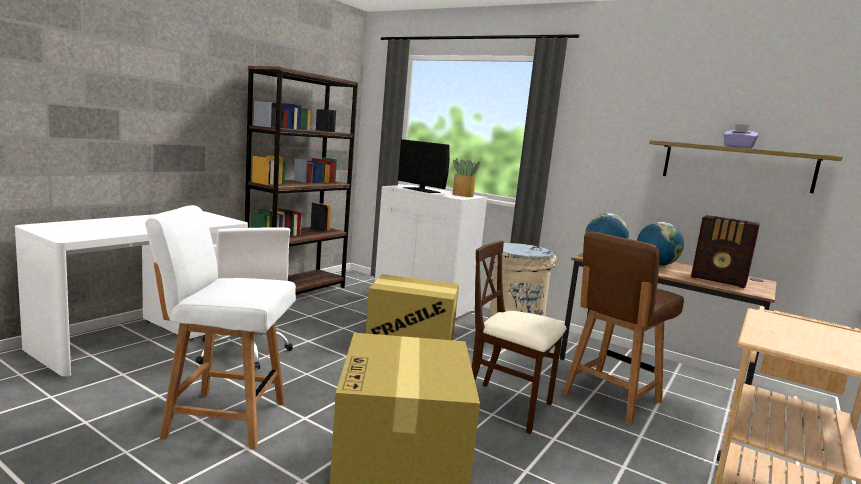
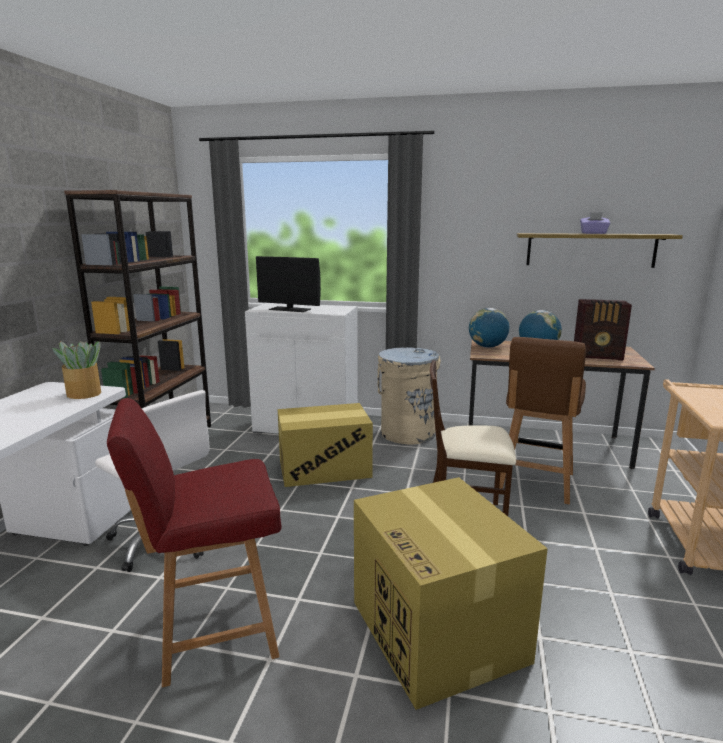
camera: 20 degrees left, 5 degrees up
white chair [145,205,296,449] -> red chair [107,398,282,687]
potted plant [453,158,481,197] -> potted plant moved to [52,341,101,399]

